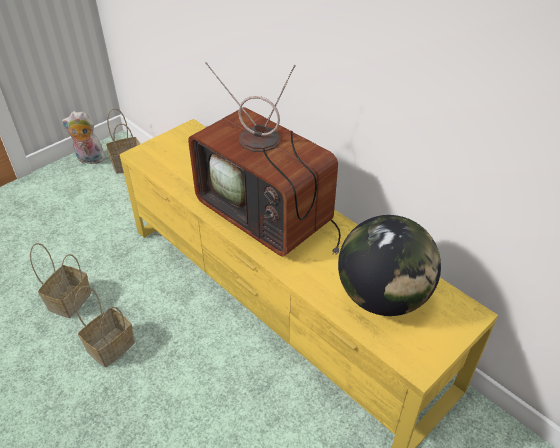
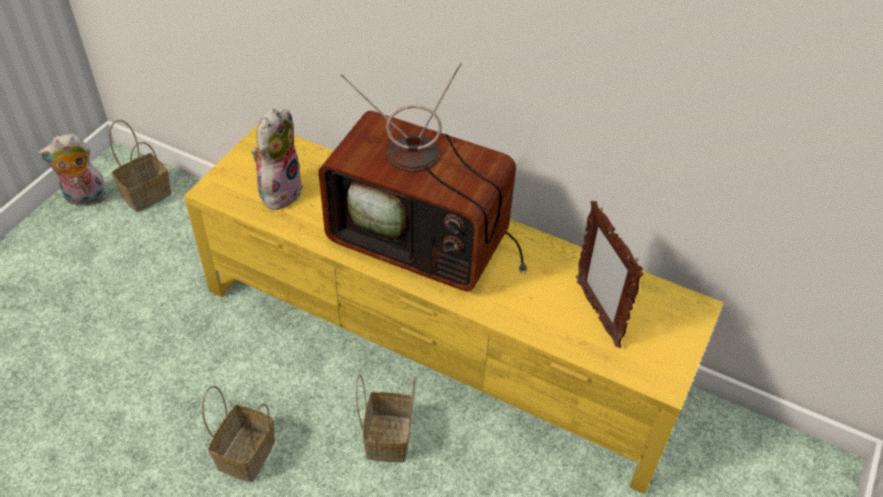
camera: 20 degrees left, 5 degrees up
basket [30,243,91,318] -> basket moved to [356,374,415,462]
globe [338,215,441,316] -> picture frame [576,201,644,348]
none -> plush toy [251,109,303,210]

